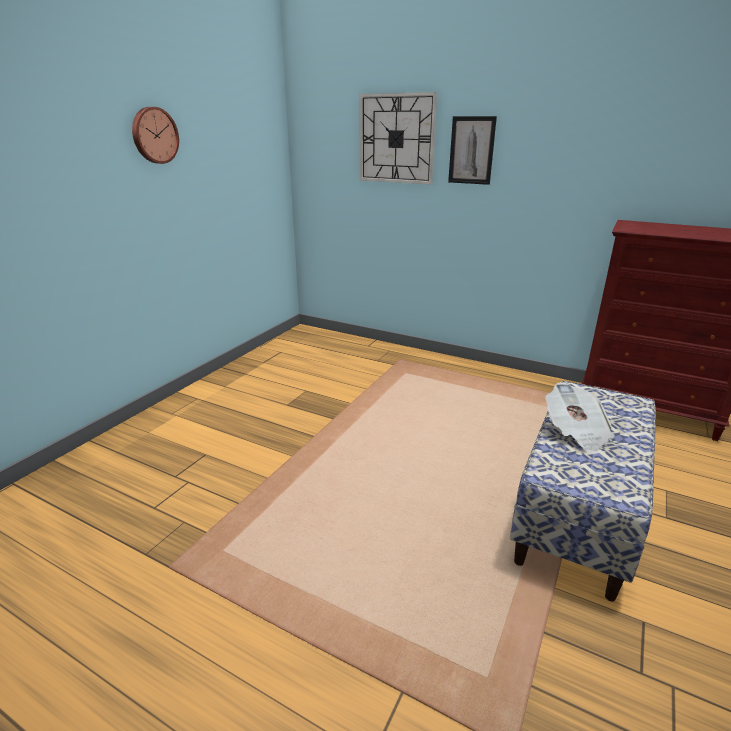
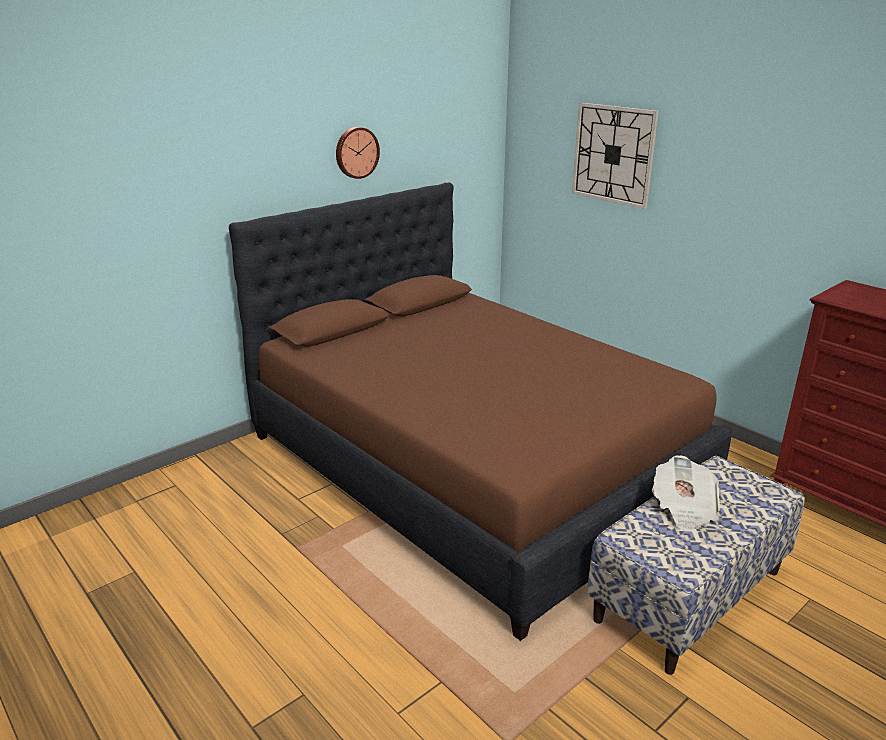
camera: 20 degrees right, 0 degrees up
picture [448,116,497,185] -> none
none -> brown bed [229,182,732,641]

